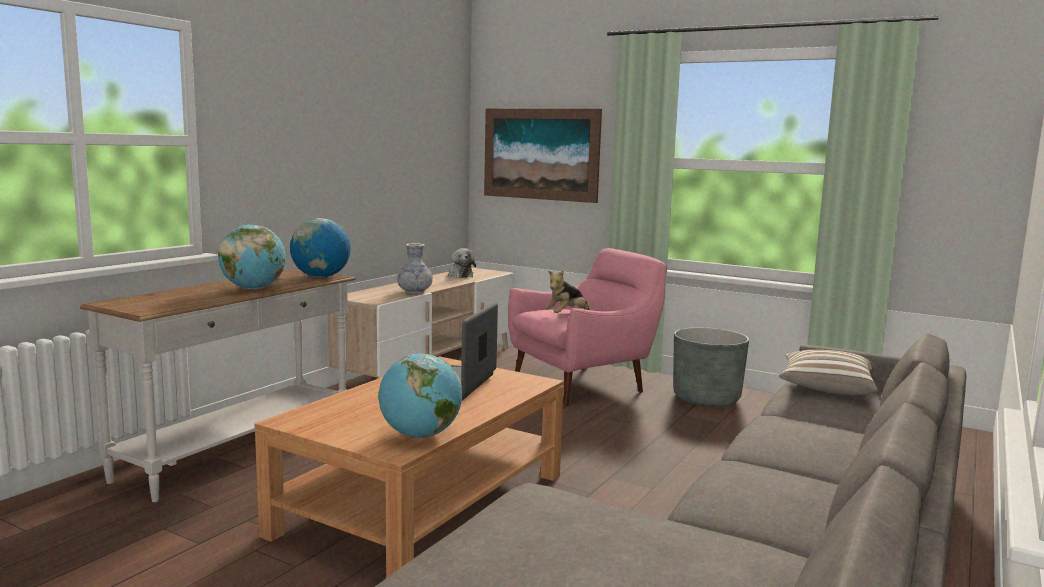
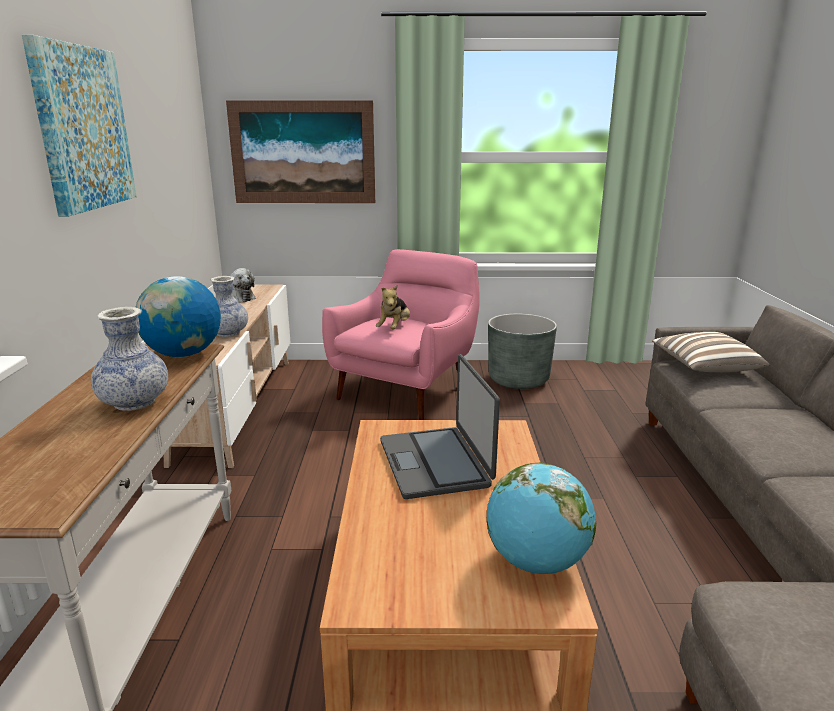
camera: 30 degrees left, 10 degrees up
globe [218,225,286,289] -> vase [91,307,168,411]
none -> picture [22,35,137,217]

